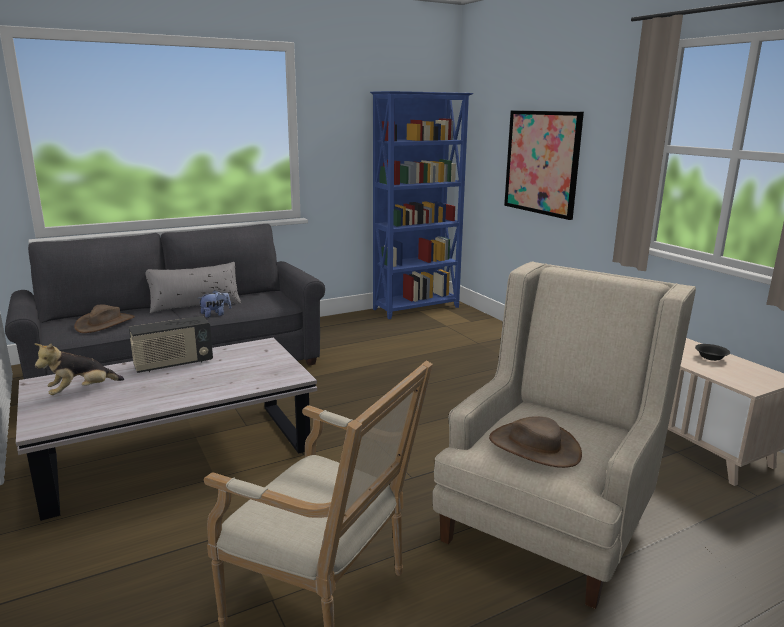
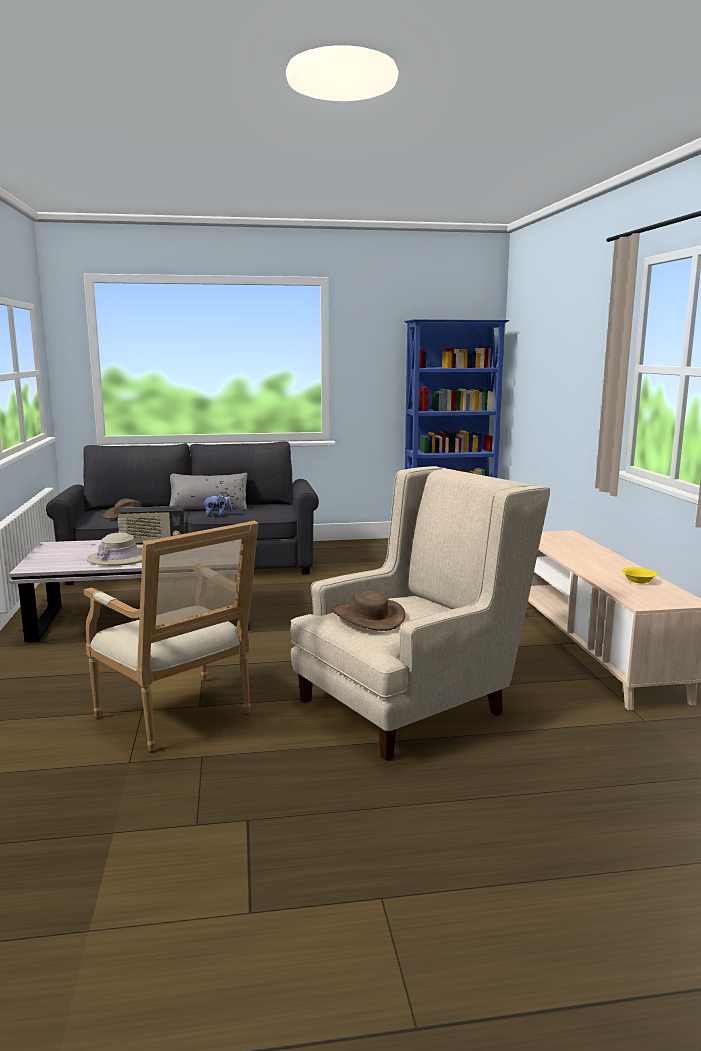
camera: 20 degrees right, 5 degrees down
plush toy [35,343,124,395] -> none
picture [504,110,584,220] -> none
black bowl [695,344,730,361] -> yellow bowl [622,567,658,584]
none -> beige hat [87,532,143,566]

